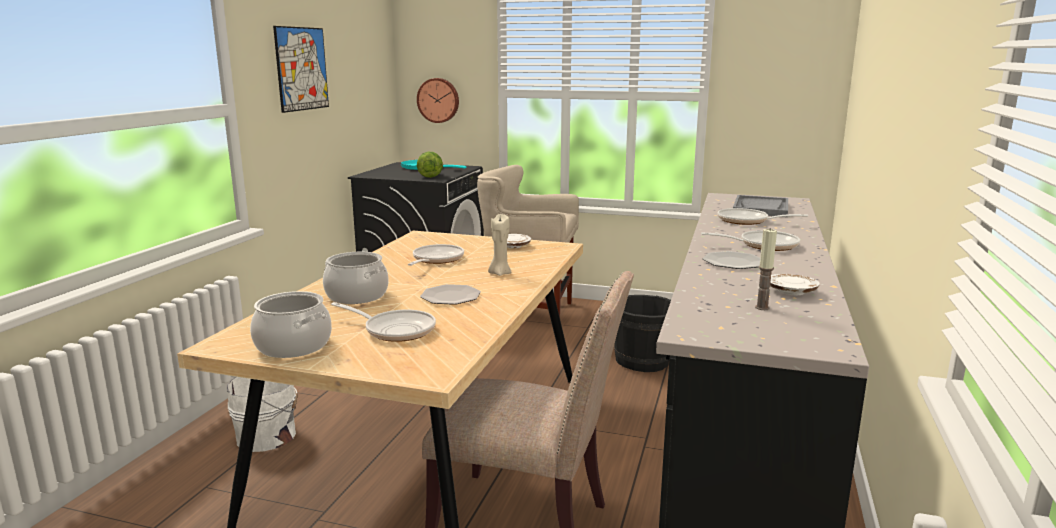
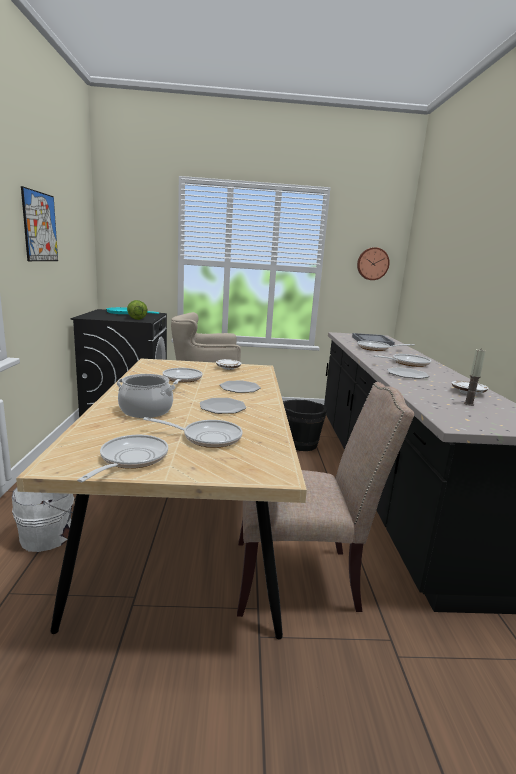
camera: 20 degrees left, 0 degrees up
cooking pot [250,291,332,358] -> frying pan [77,435,168,482]
wall clock [417,78,459,123] -> wall clock moved to [357,247,390,280]
beige candle [488,214,511,276] -> plate [220,380,261,393]

